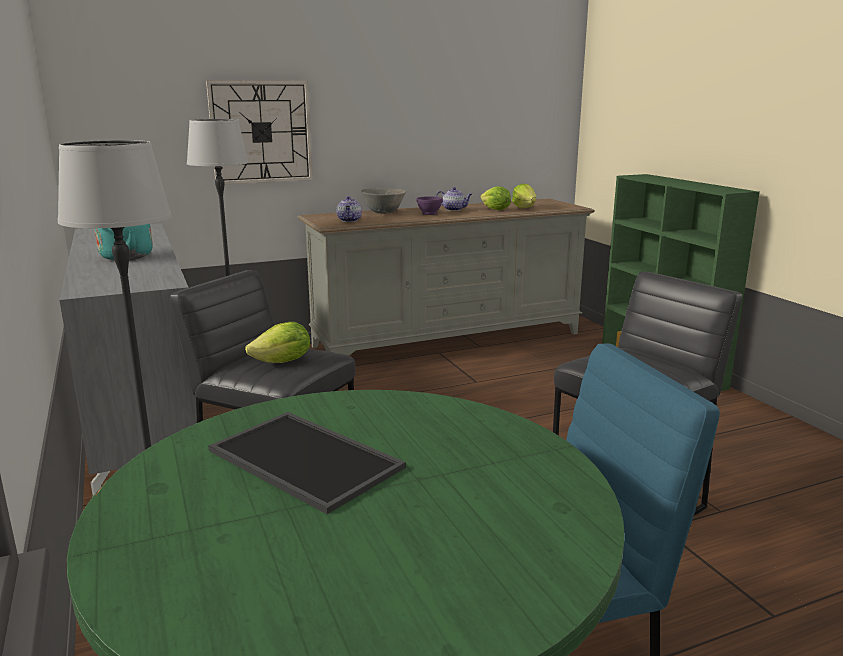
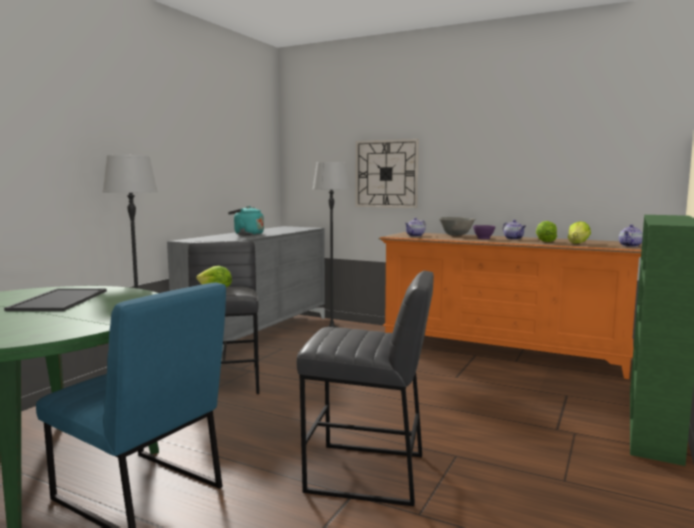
camera: 50 degrees right, 10 degrees down
grey cabinet [297,198,595,355] -> orange cabinet [379,232,642,379]
none -> teapot [619,224,643,247]

